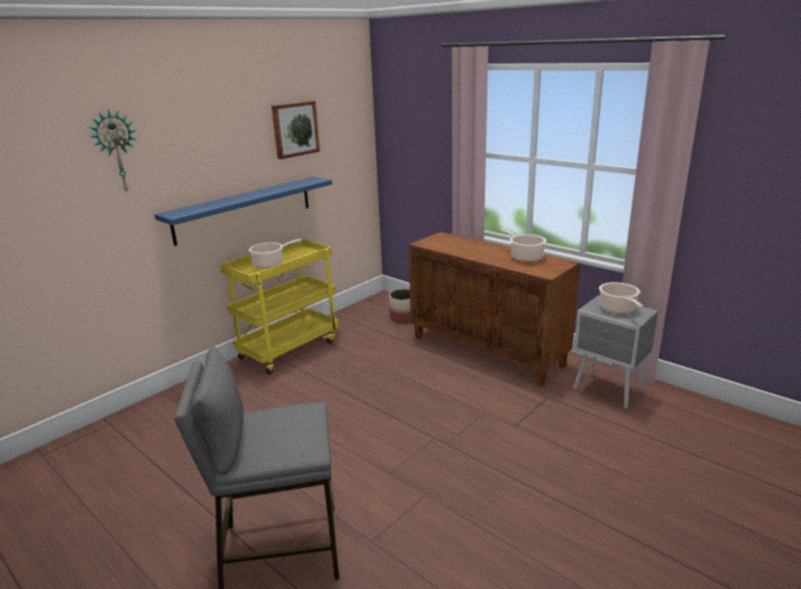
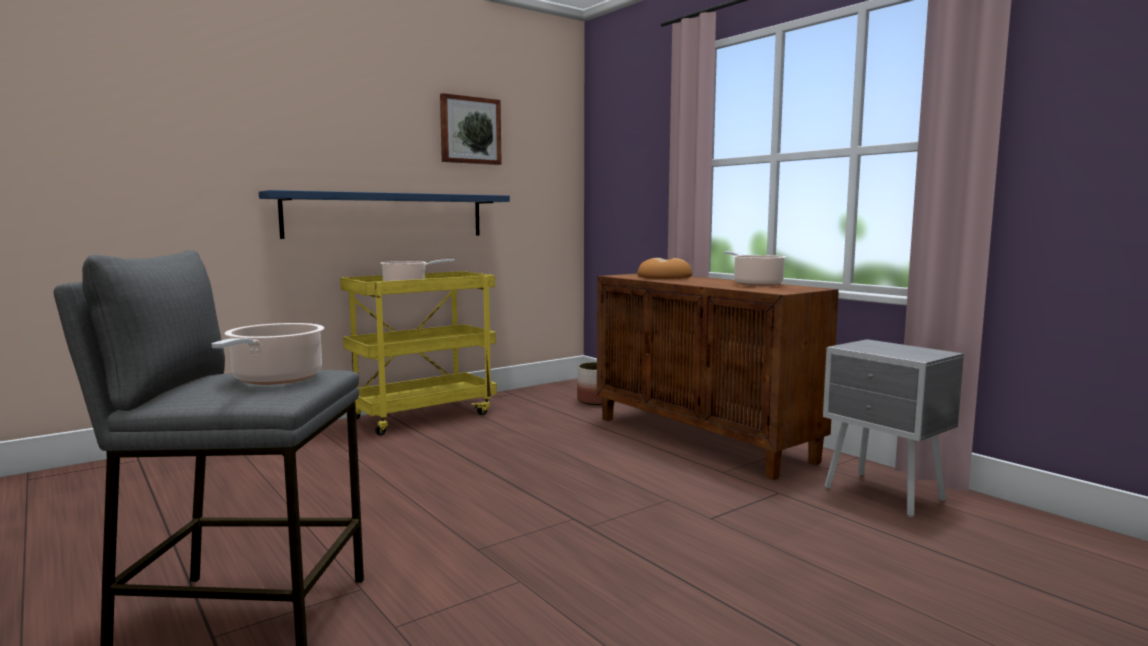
camera: 10 degrees right, 15 degrees down
wall clock [89,109,136,192] -> none
cooking pot [599,282,643,314] -> cooking pot moved to [212,323,324,385]
none -> bread [637,258,692,279]

